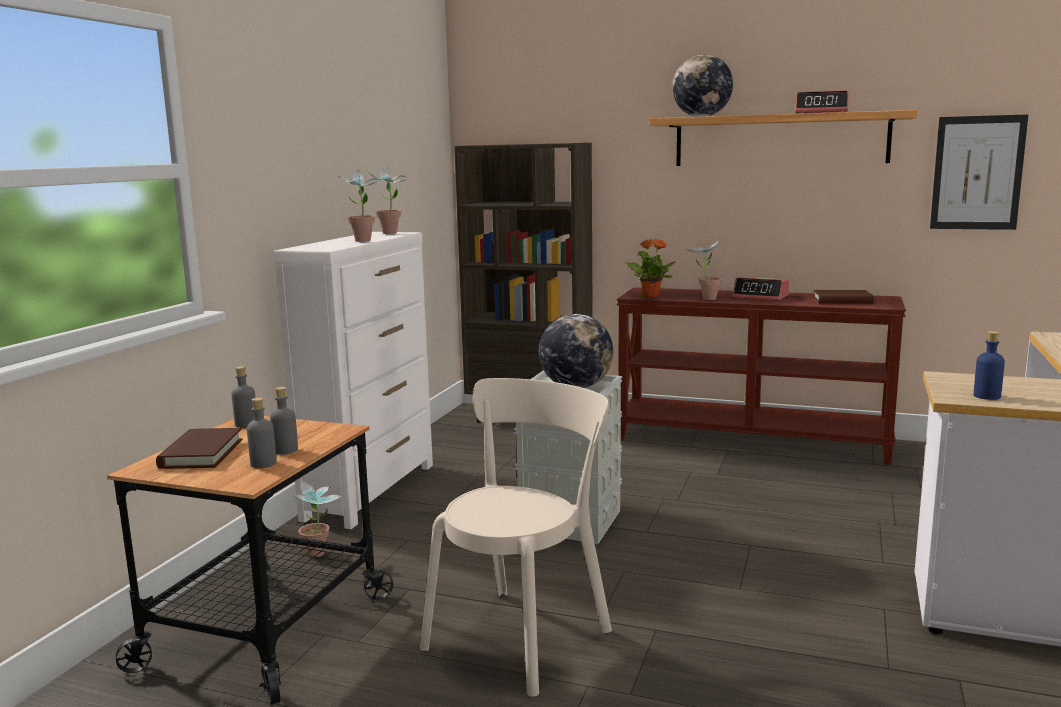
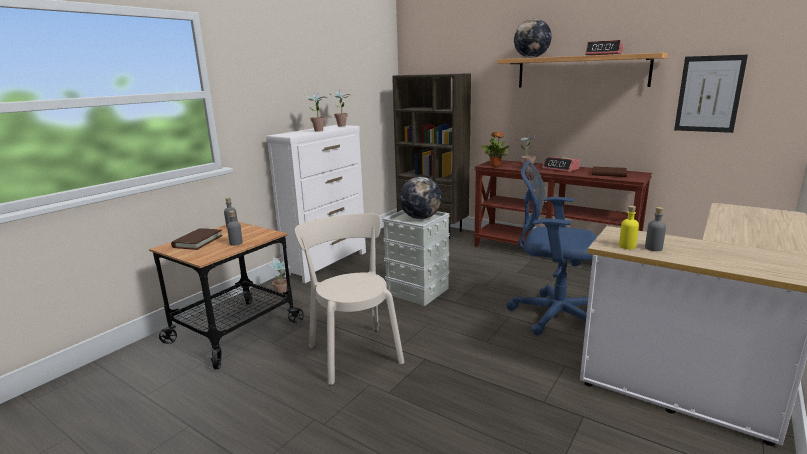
camera: 15 degrees right, 5 degrees up
grey bottle [247,397,277,468] -> grey bottle moved to [645,207,666,251]
beige chair [420,378,612,697] -> beige chair turned 75 degrees counterclockwise [295,213,404,385]
blue bottle [974,331,1005,400] -> yellow bottle [619,206,639,249]
none -> blue office chair [507,160,597,335]

